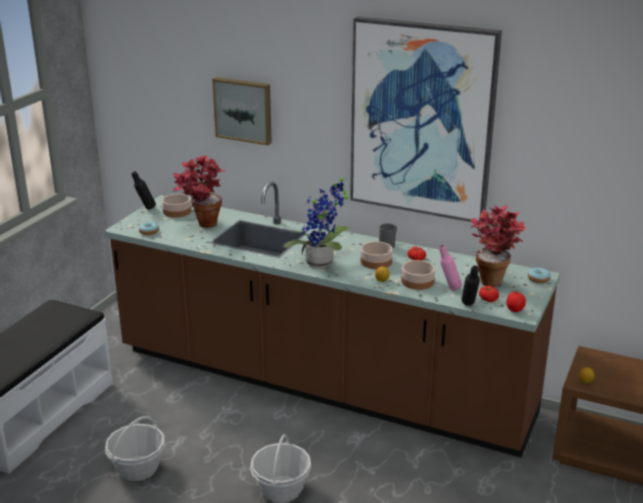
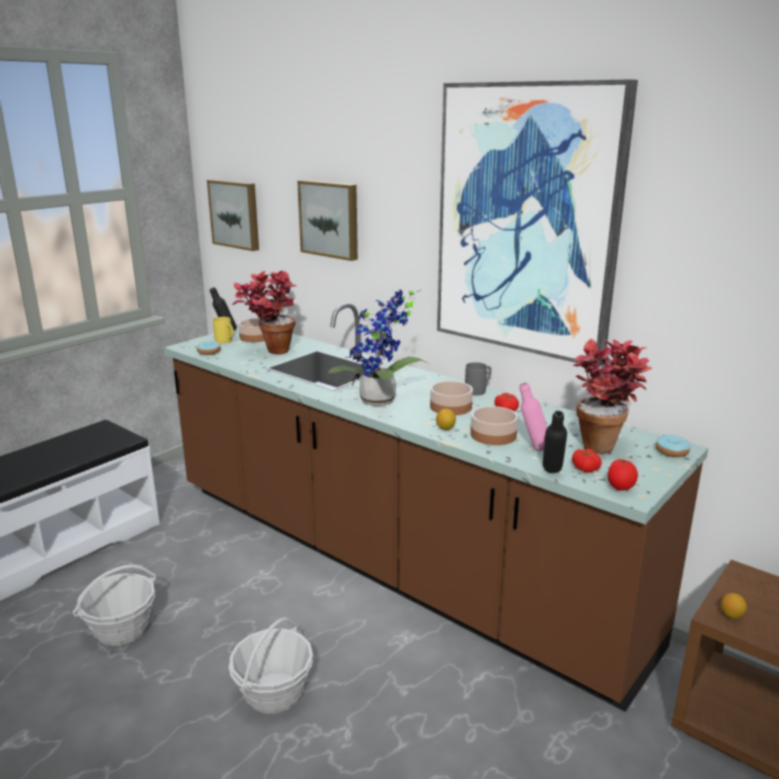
camera: 15 degrees right, 5 degrees down
none -> picture [207,179,259,251]
none -> yellow mug [213,317,234,344]

